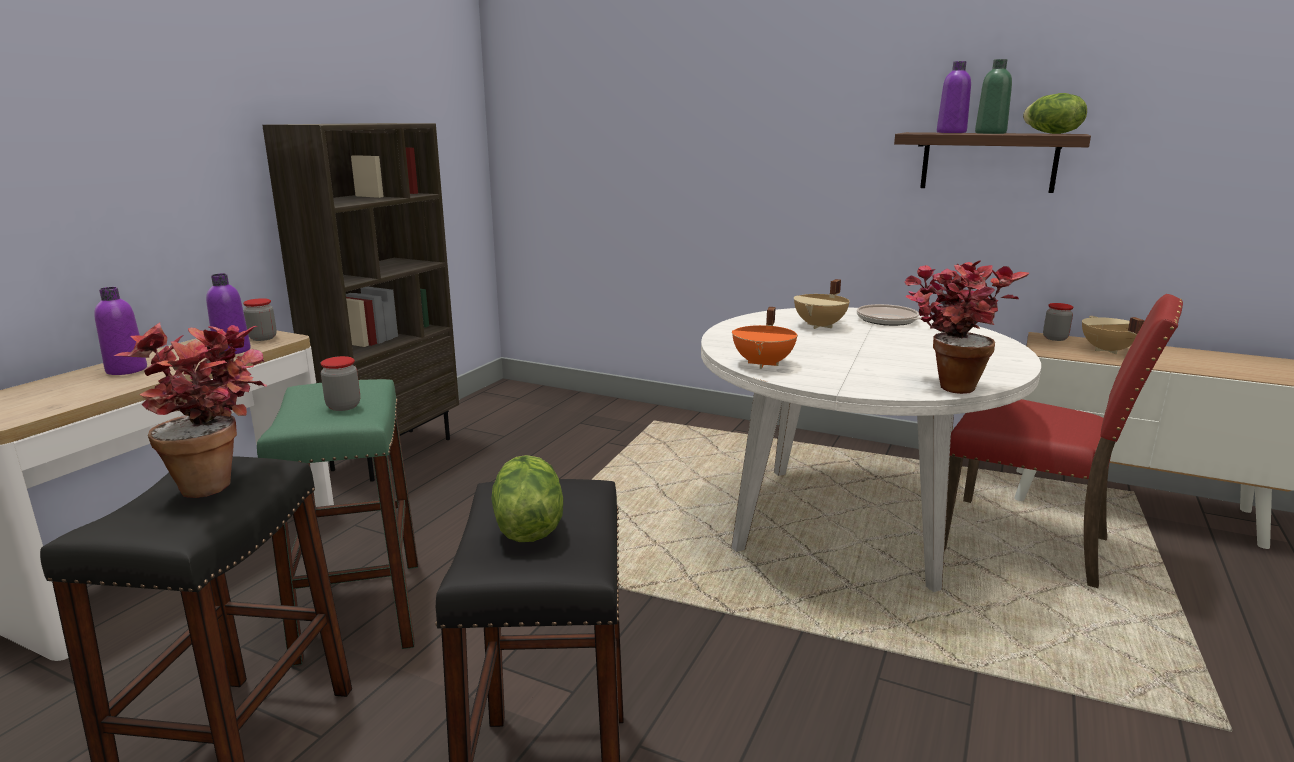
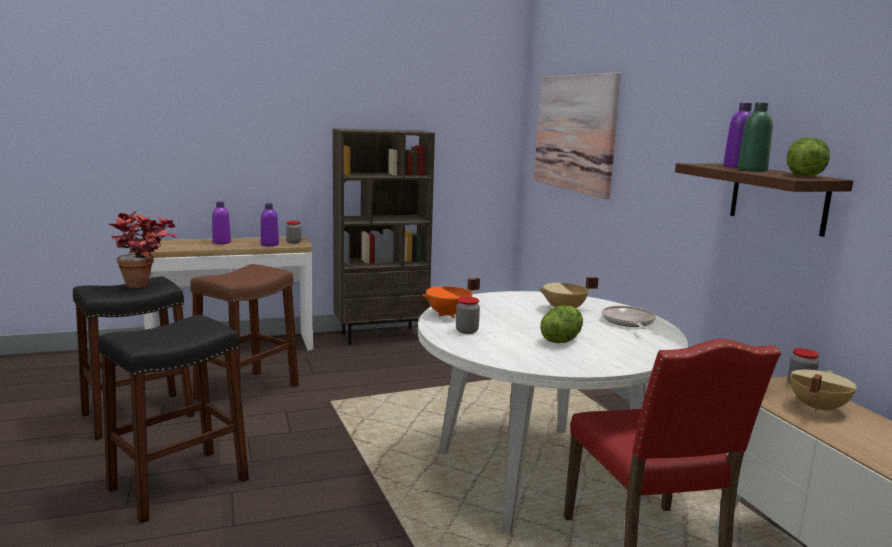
camera: 45 degrees right, 5 degrees down
green stool [257,379,418,666] -> brown stool [190,264,299,400]
jar [321,356,360,411] -> jar moved to [456,296,480,334]
lettuce [491,455,563,542] -> lettuce moved to [540,305,583,343]
potted plant [904,260,1030,394] -> none
none -> picture [534,73,621,199]

